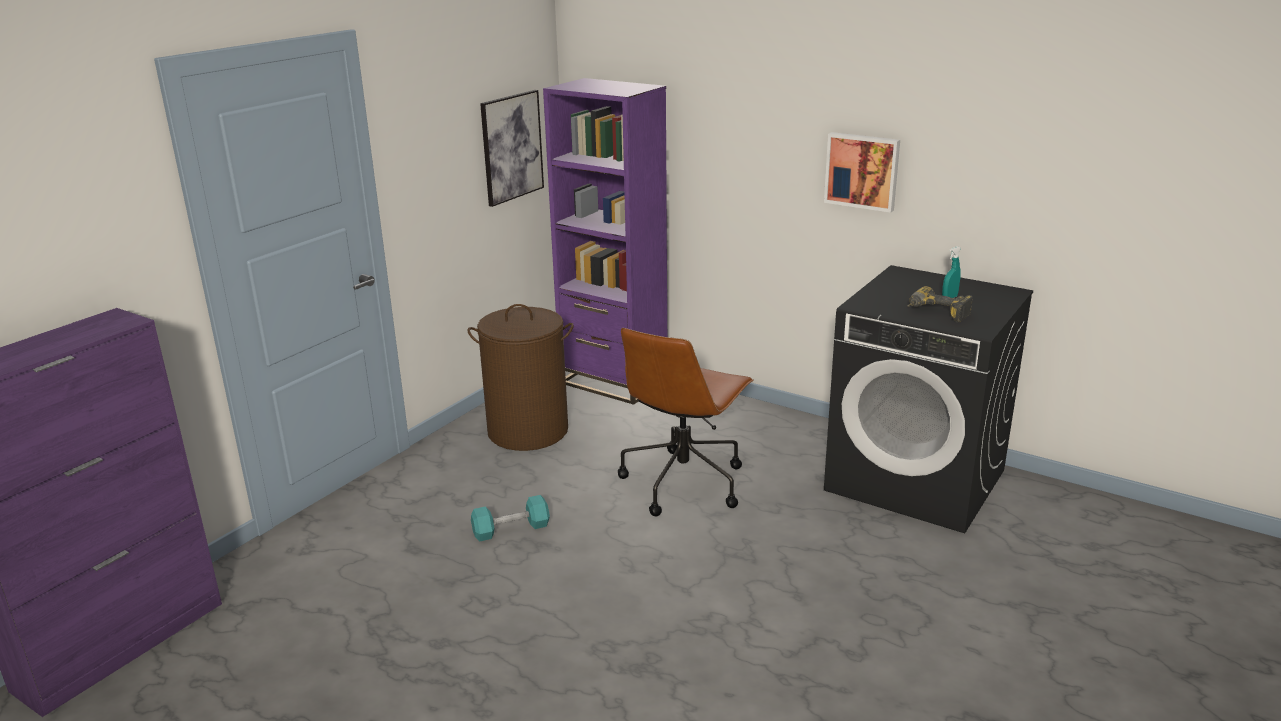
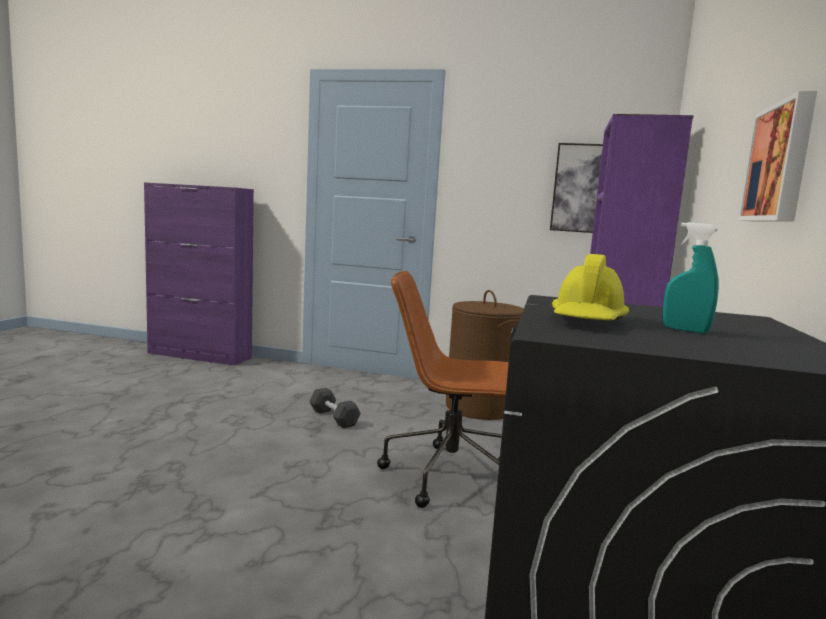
camera: 70 degrees right, 15 degrees down
turquoise dumbbell [471,495,550,542] -> black dumbbell [309,388,361,428]
power drill [908,286,973,322] -> yellow hard hat [552,254,629,320]

